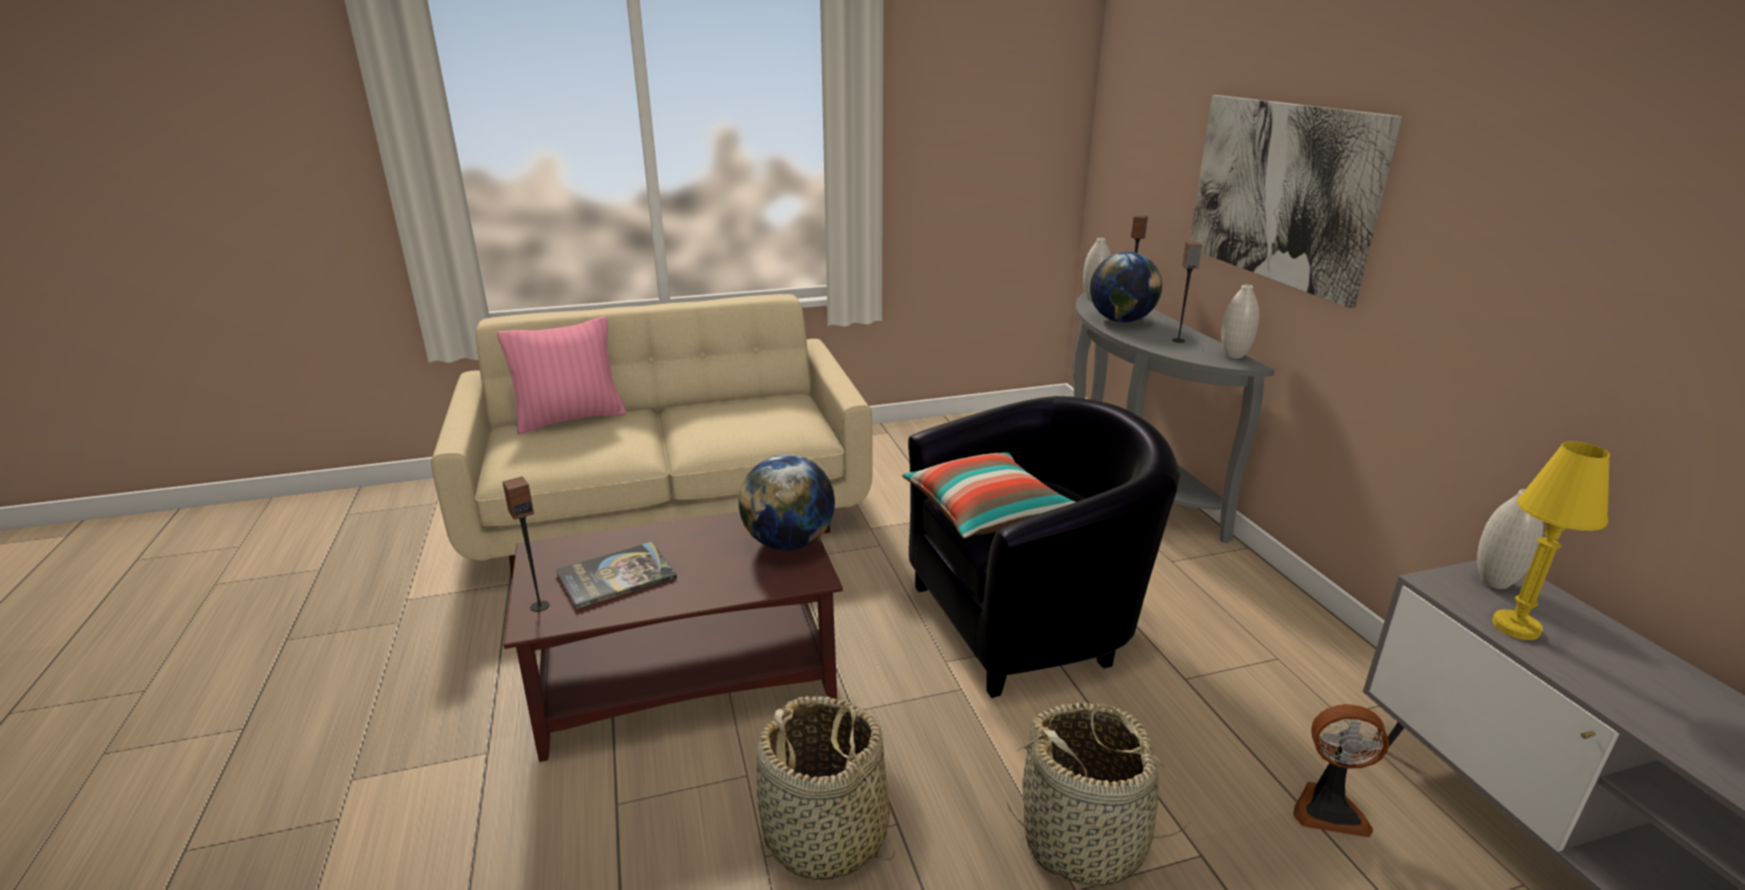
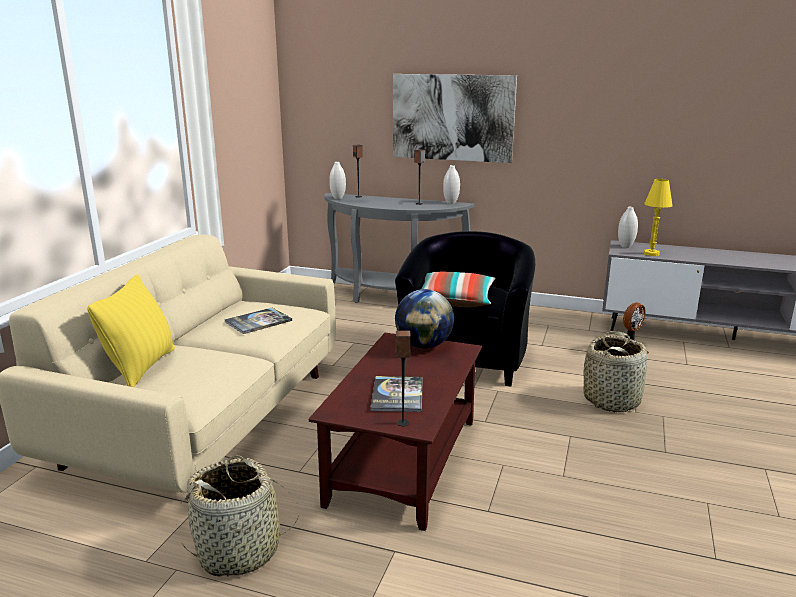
camera: 55 degrees left, 5 degrees down
pink pillow [497,316,626,434] -> yellow pillow [87,274,175,387]
basket [756,696,895,880] -> basket moved to [181,455,299,576]
globe [1090,252,1162,322] -> none
none -> book [224,308,292,334]

